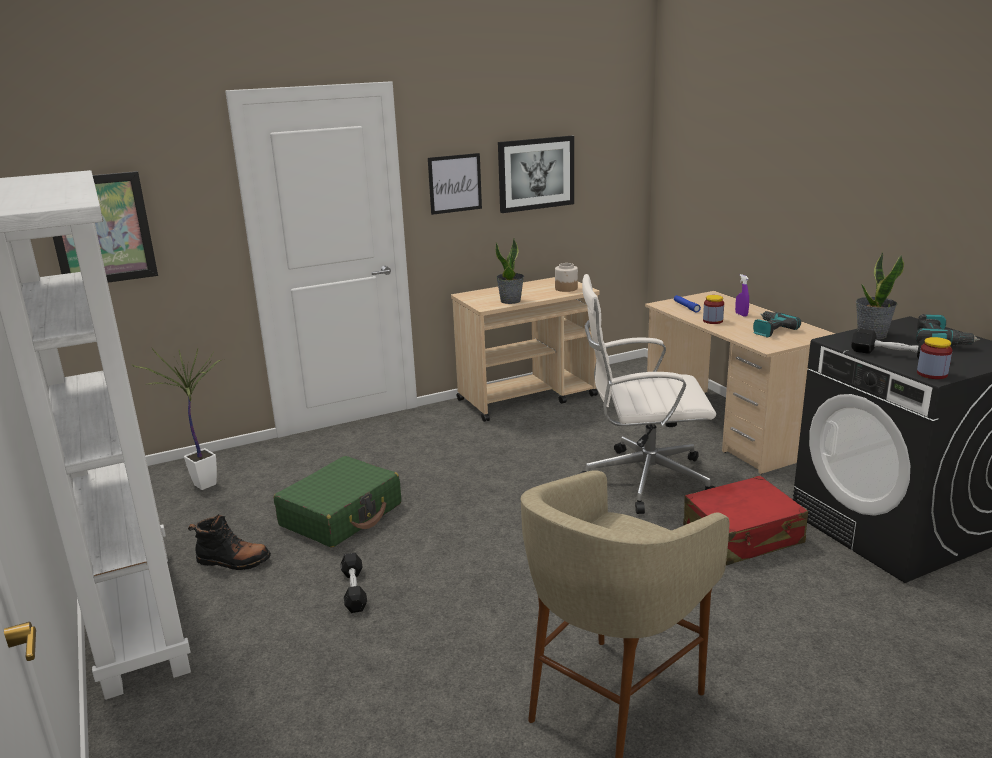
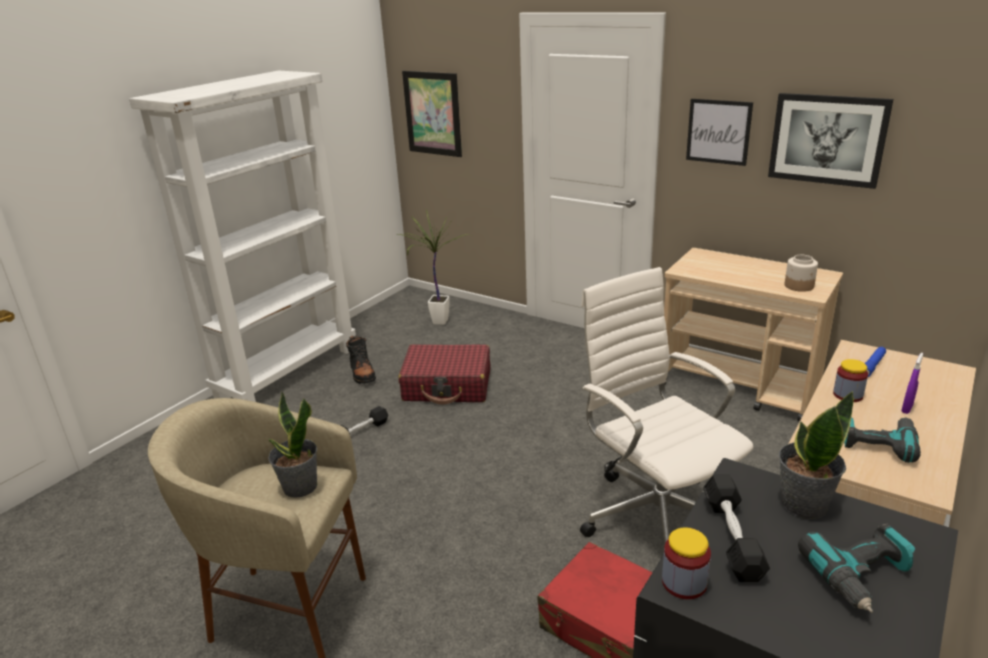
camera: 60 degrees right, 5 degrees up
green suitcase [274,456,401,548] -> red suitcase [398,344,490,404]
potted plant [495,238,524,304] -> potted plant moved to [268,391,317,498]

